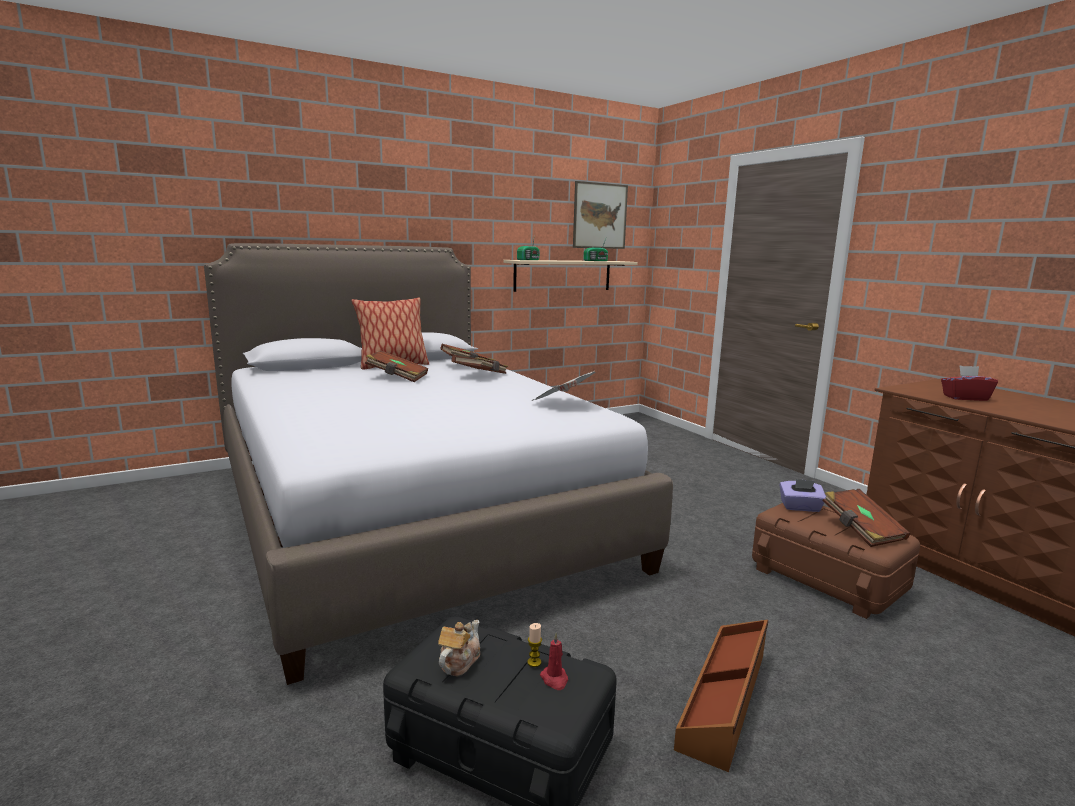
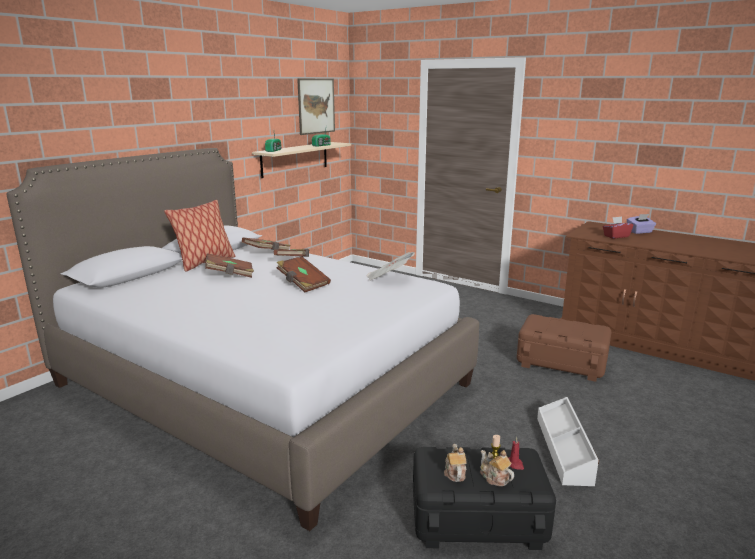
camera: 25 degrees left, 5 degrees up
brown storage box [674,620,768,772] -> white storage box [537,397,599,486]
purple tissue box [779,479,826,512] -> purple tissue box moved to [627,214,656,234]
brown book [823,489,910,547] -> brown book moved to [277,256,331,293]
none -> teapot [480,450,514,486]

